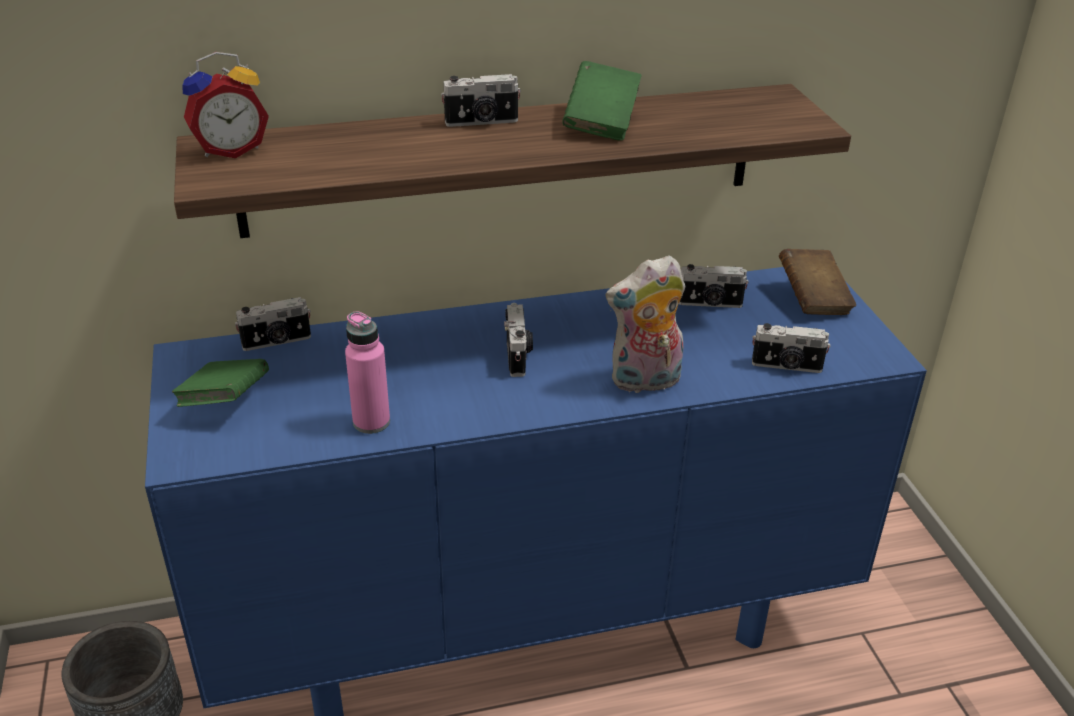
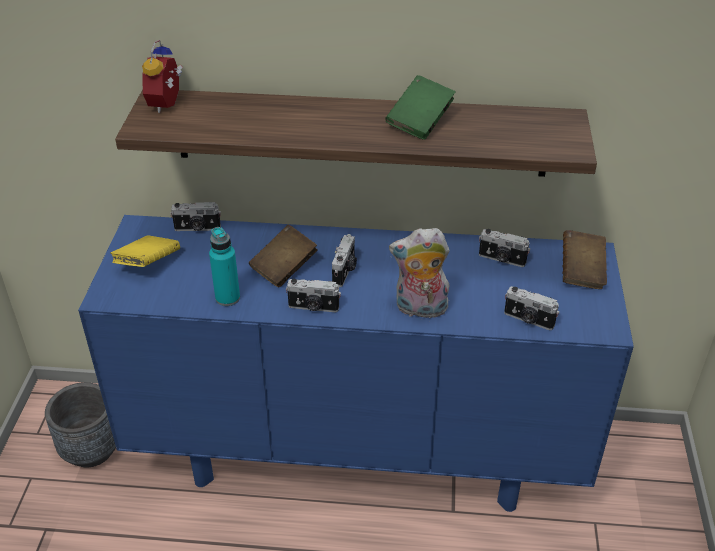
camera: 20 degrees right, 5 degrees up
green book [172,359,269,407] -> yellow book [111,236,180,267]
alarm clock [183,52,269,158] -> alarm clock turned 105 degrees clockwise [142,40,183,113]
pink bottle [345,311,390,434] -> turquoise bottle [209,227,240,306]
camera [441,74,521,127] -> camera moved to [286,279,341,312]
none -> brown book [249,225,318,288]

